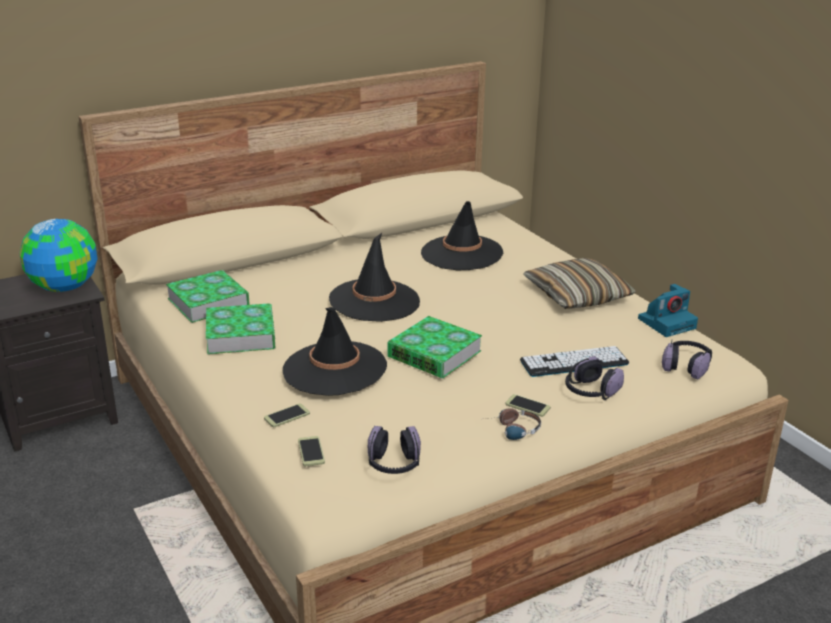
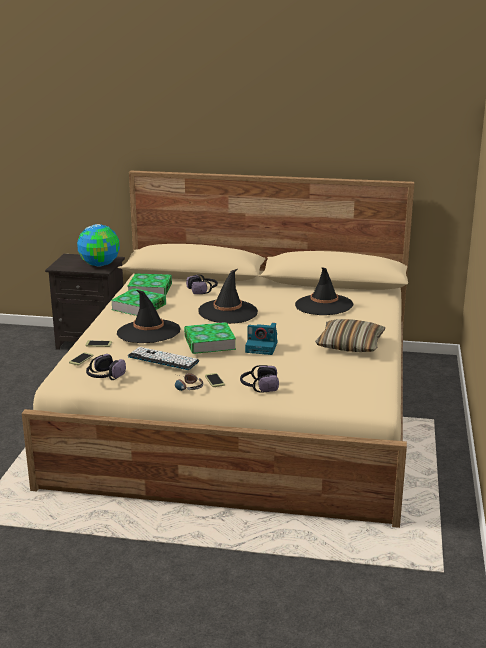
camera: 40 degrees right, 5 degrees down
keyboard [520,346,629,377] -> keyboard moved to [128,347,199,370]
camera [638,284,698,337] -> camera moved to [245,323,277,355]
headphones [662,340,712,379] -> headphones moved to [186,275,218,294]

